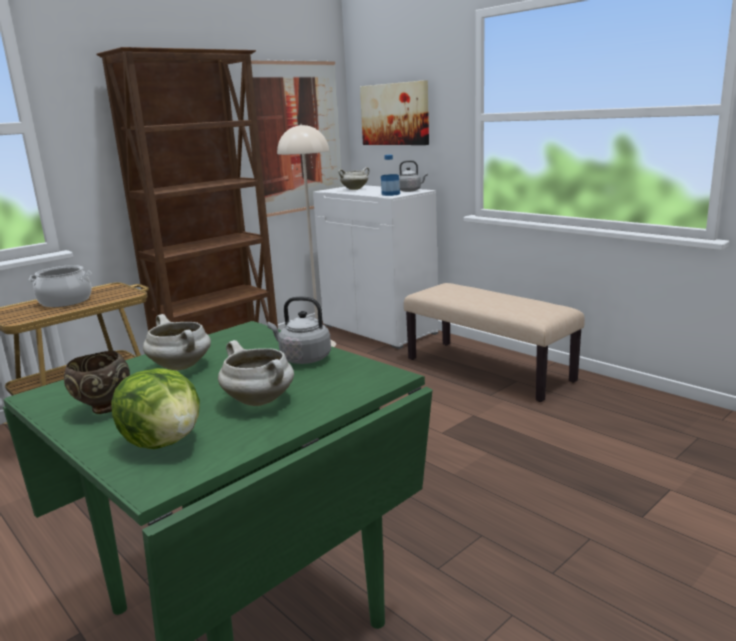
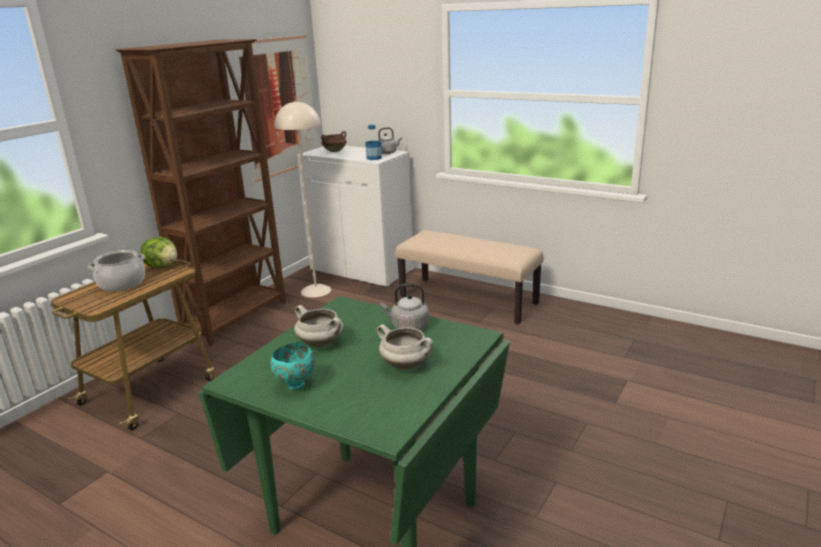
camera: 15 degrees left, 5 degrees up
brown bowl [64,351,130,414] -> turquoise bowl [270,343,315,390]
lettuce [111,368,200,449] -> lettuce moved to [140,237,177,268]
white cooking pot [338,167,369,190] -> brown cooking pot [321,131,347,152]
picture [360,80,429,145] -> none

